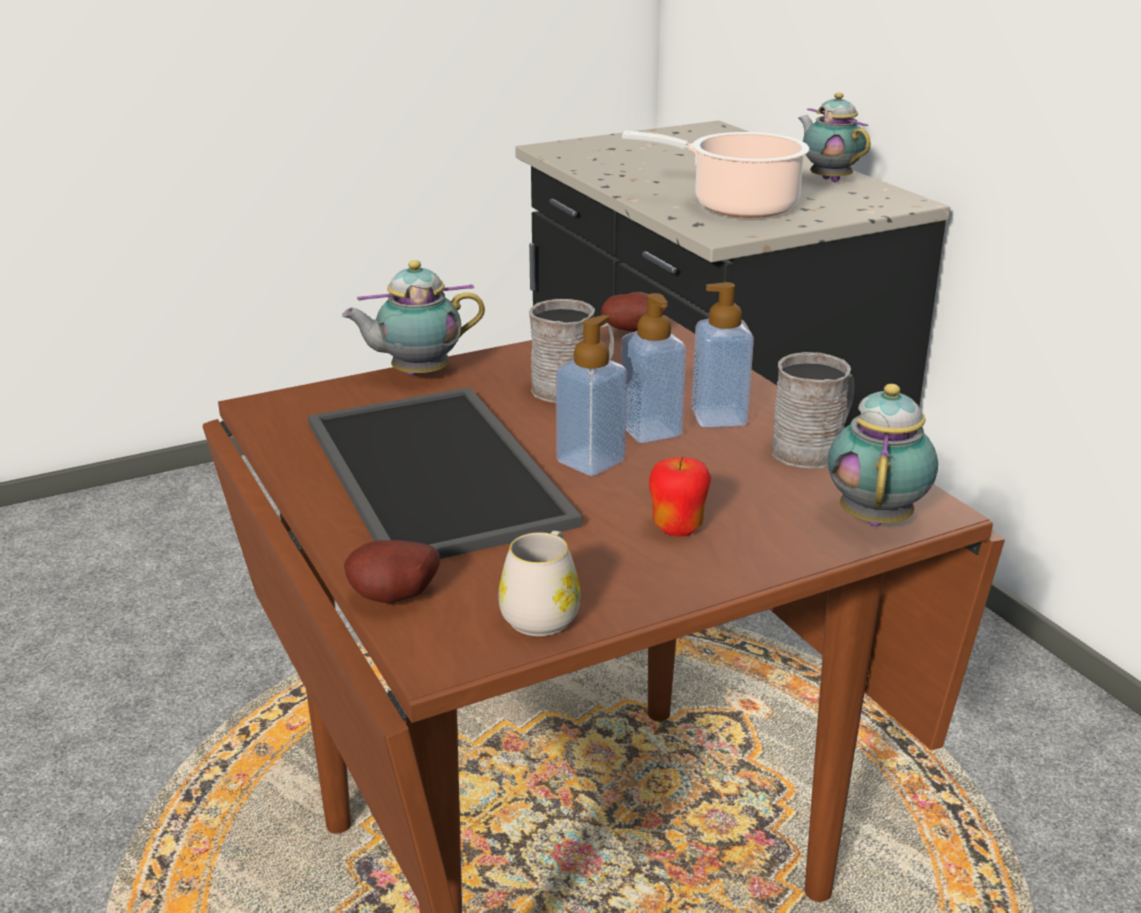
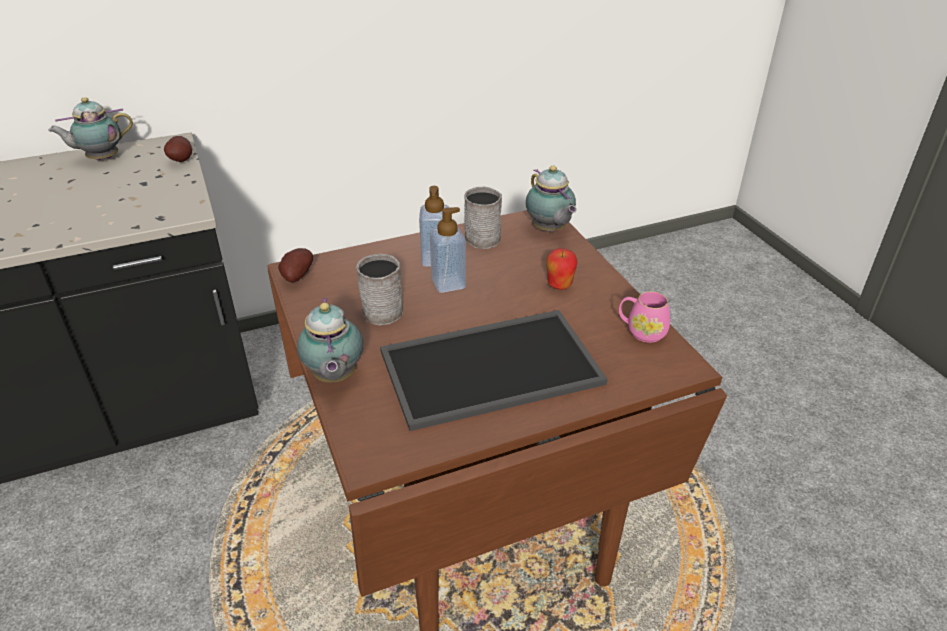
camera: 85 degrees left, 10 degrees up
potato [344,540,440,603] -> potato moved to [164,136,192,162]
white mug [498,531,580,636] -> pink mug [619,291,670,343]
soap dispenser [556,315,627,476] -> none
cooking pot [622,131,809,218] -> none
teapot [828,384,938,526] -> teapot turned 135 degrees counterclockwise [526,166,577,232]

